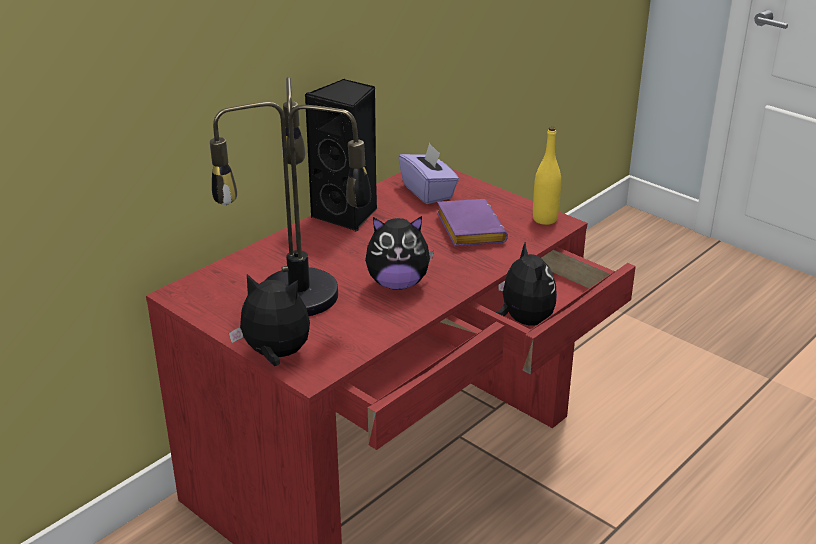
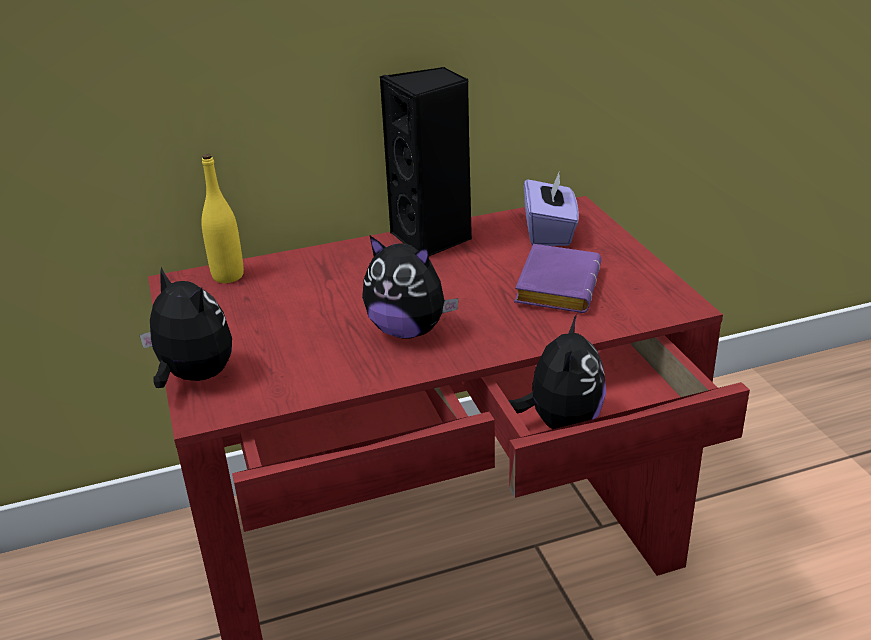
camera: 30 degrees right, 0 degrees up
table lamp [210,77,371,316] -> none
yellow bottle [533,127,561,225] -> yellow bottle moved to [201,154,244,283]

